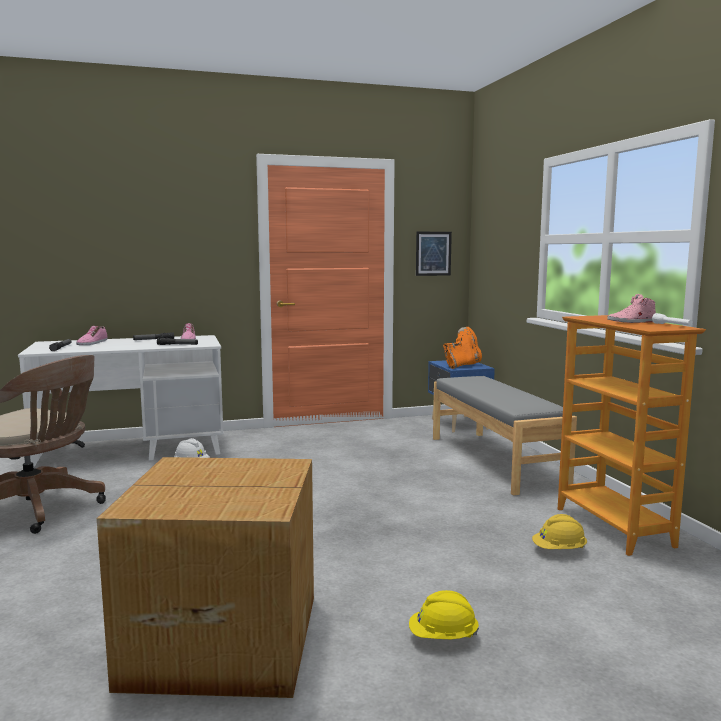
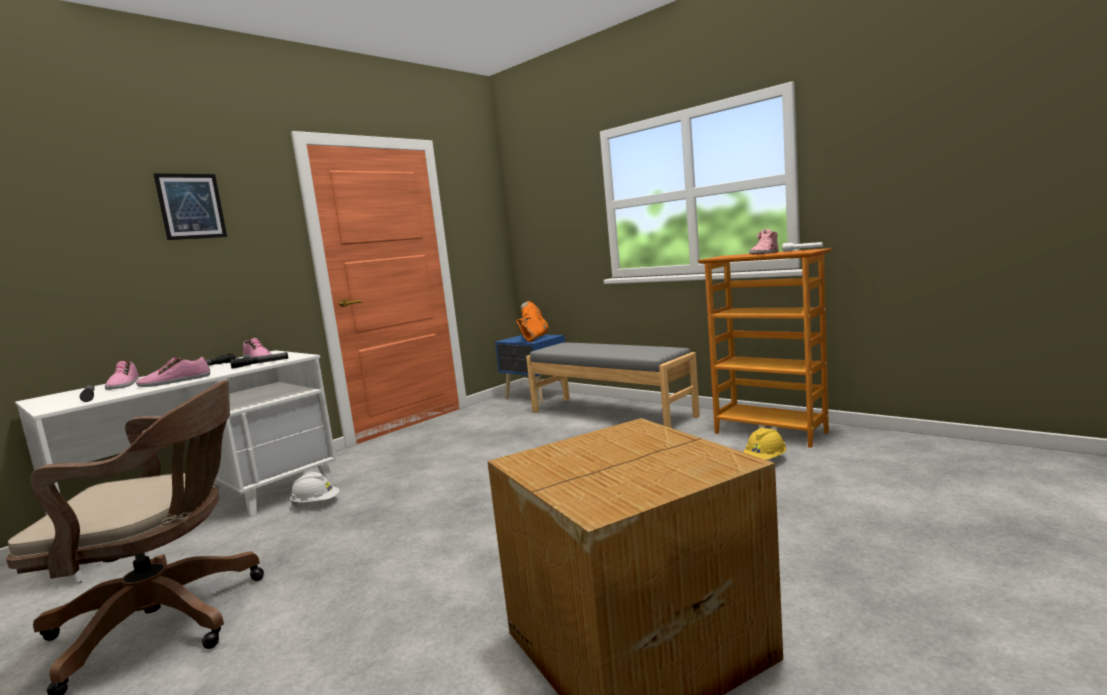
camera: 30 degrees left, 0 degrees up
yellow hard hat [409,590,479,639] -> none
picture [416,232,452,276] -> picture moved to [154,173,227,240]
none -> shoe [136,357,210,387]

